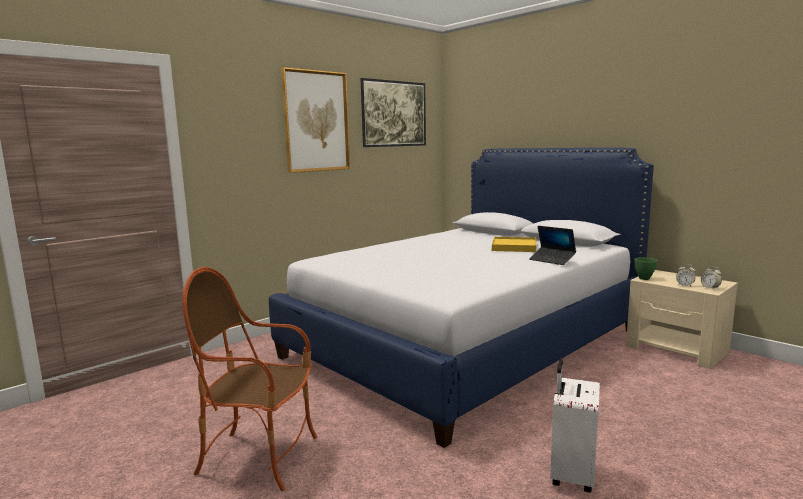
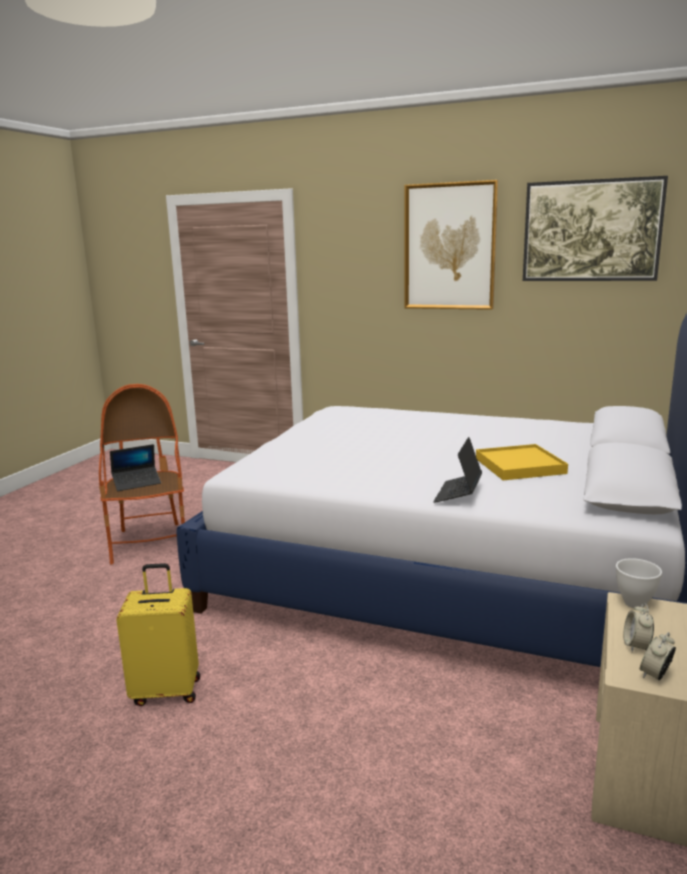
camera: 65 degrees right, 5 degrees up
white suitcase [550,359,600,493] -> yellow suitcase [116,563,200,706]
green bowl [634,257,657,280] -> white bowl [616,558,662,608]
none -> laptop [110,444,161,491]

